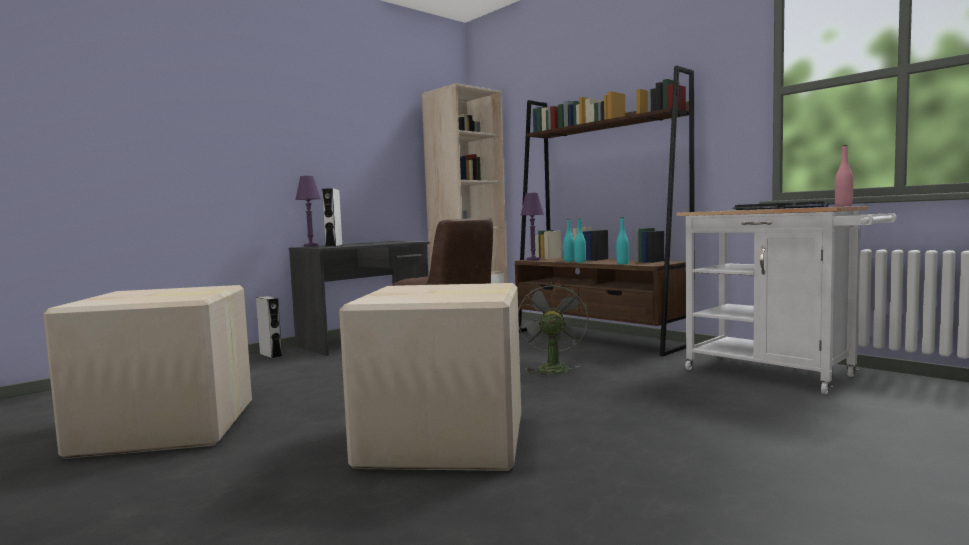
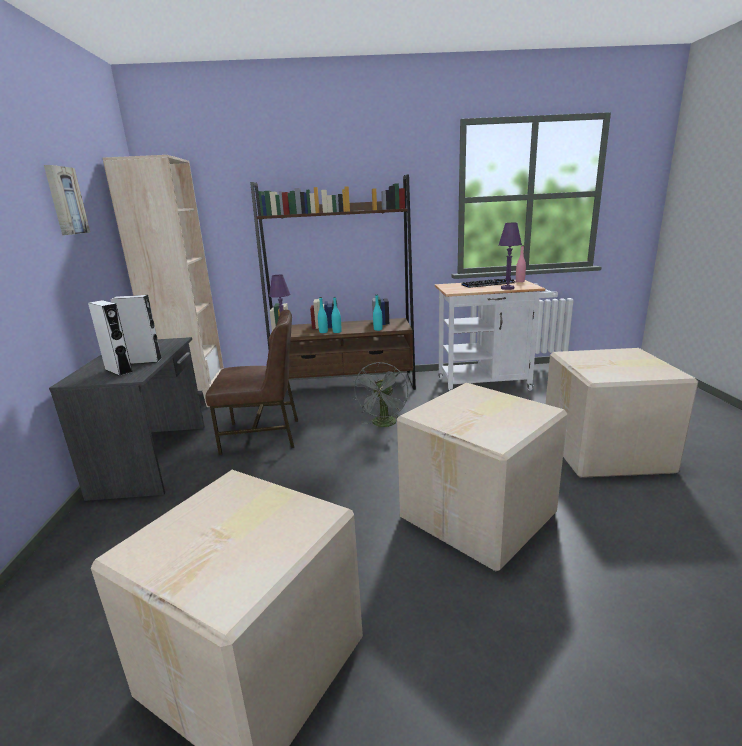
camera: 50 degrees left, 15 degrees up
grey speaker [256,296,283,359] -> grey speaker moved to [110,295,162,364]
purple table lamp [295,176,321,247] -> purple table lamp moved to [498,223,522,290]
grey fan [518,282,589,377] -> grey fan turned 120 degrees counterclockwise [353,362,408,427]
none -> picture [44,165,90,235]
none -> cardboard box [546,348,698,478]

